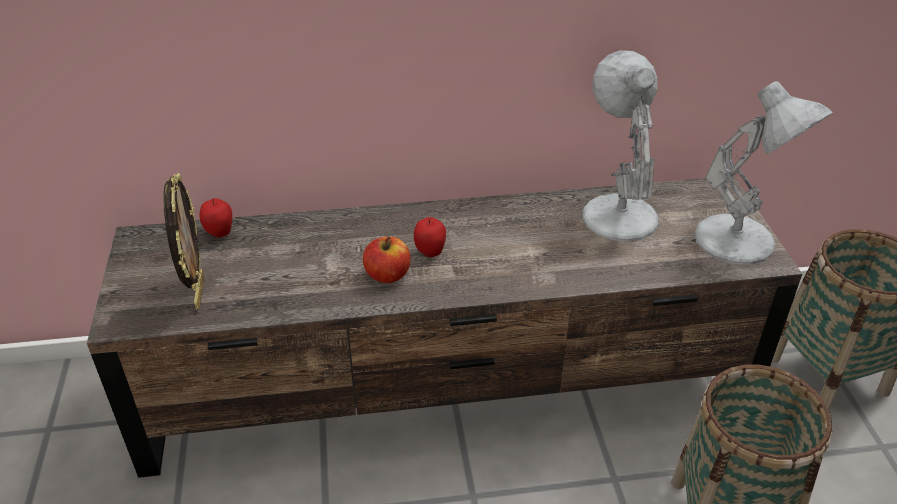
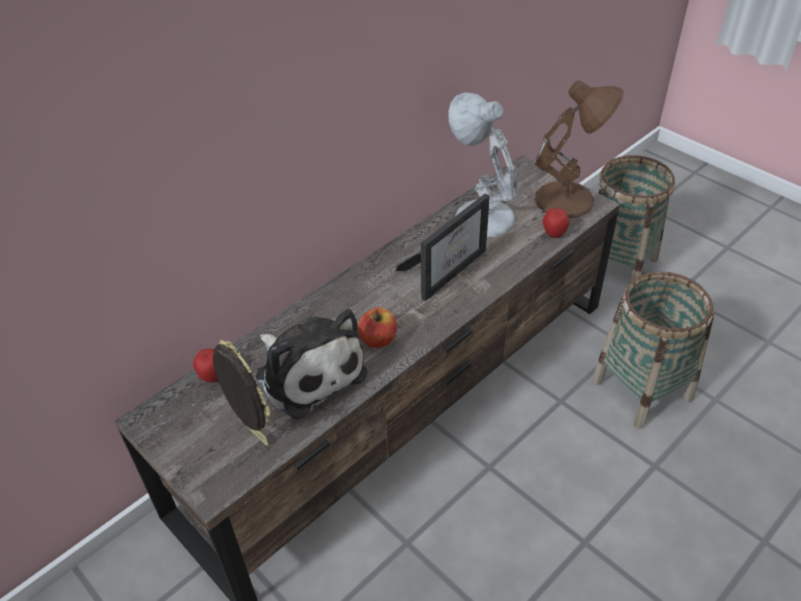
camera: 35 degrees left, 5 degrees up
apple [414,217,446,257] -> apple moved to [543,207,569,238]
white table lamp [694,81,833,265] -> brown table lamp [535,80,624,218]
none -> plush toy [256,309,367,420]
none -> picture frame [395,194,490,301]

